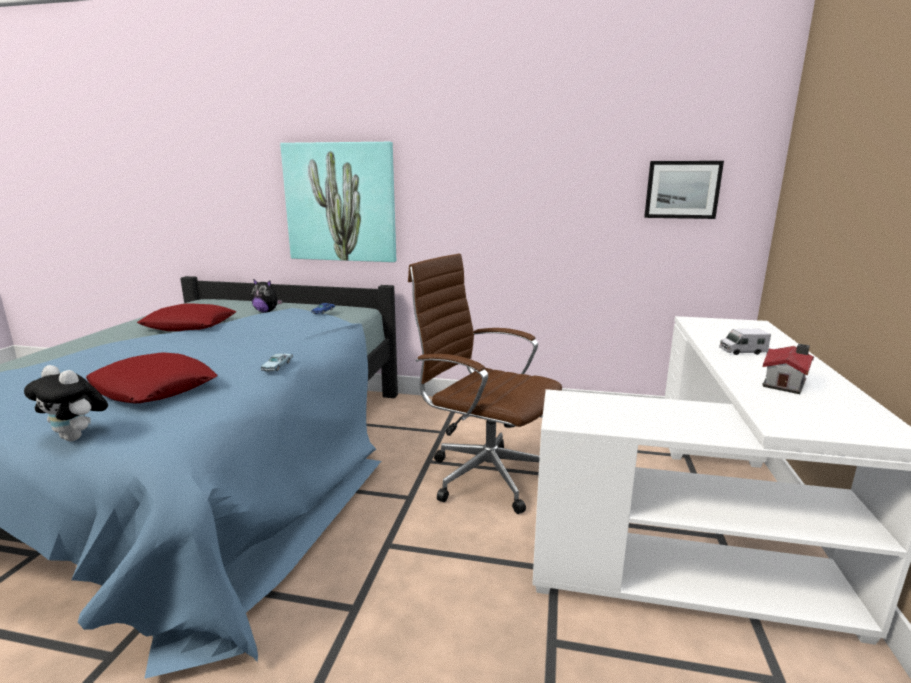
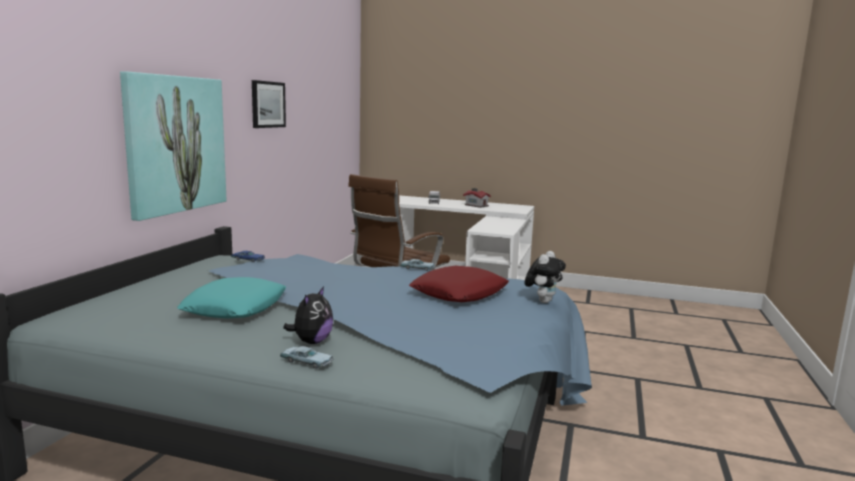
camera: 85 degrees left, 5 degrees down
red pillow [137,303,236,331] -> turquoise pillow [177,277,286,319]
plush toy [251,279,282,313] -> plush toy moved to [283,286,333,344]
picture [644,161,724,219] -> picture moved to [252,80,286,128]
none -> blue toy car [280,346,334,369]

